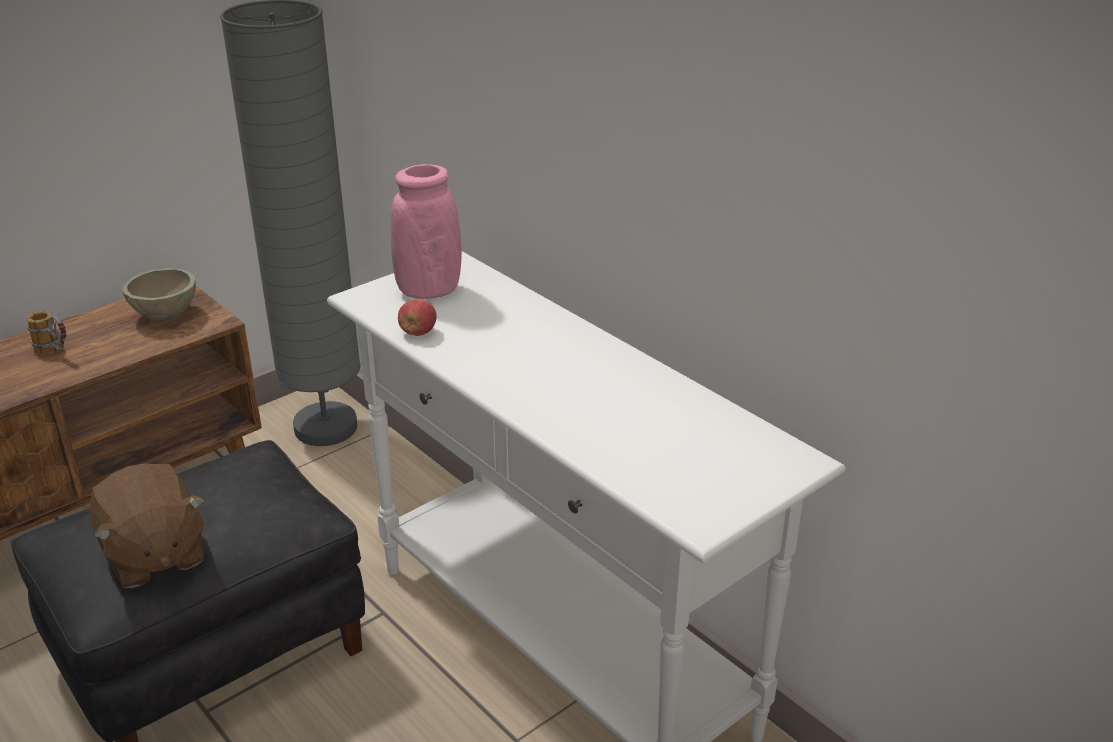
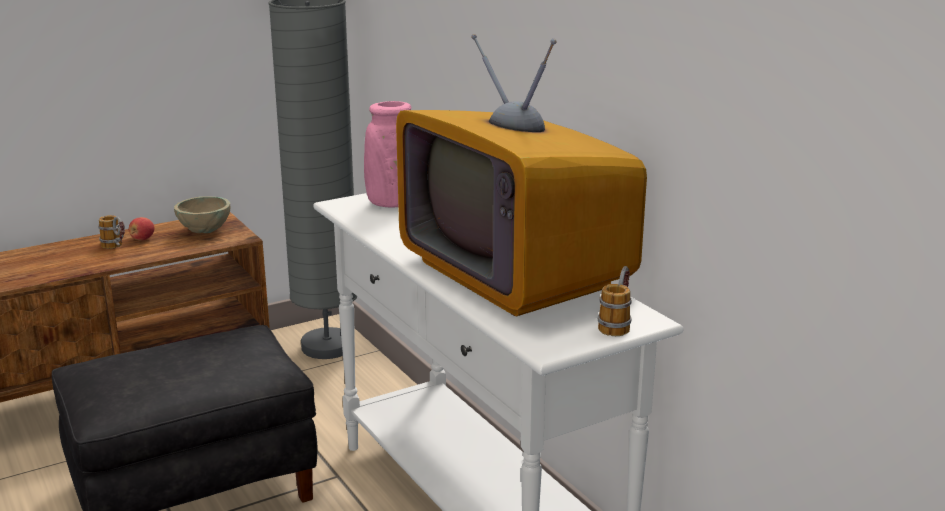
camera: 10 degrees right, 10 degrees down
brown plush toy [90,463,205,588] -> none
apple [398,299,437,336] -> apple moved to [129,217,155,241]
none -> television [396,34,647,316]
none -> mug [598,266,632,336]

